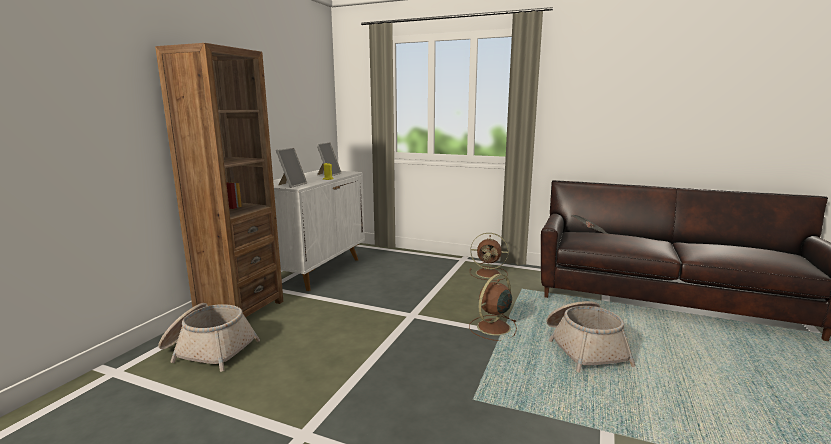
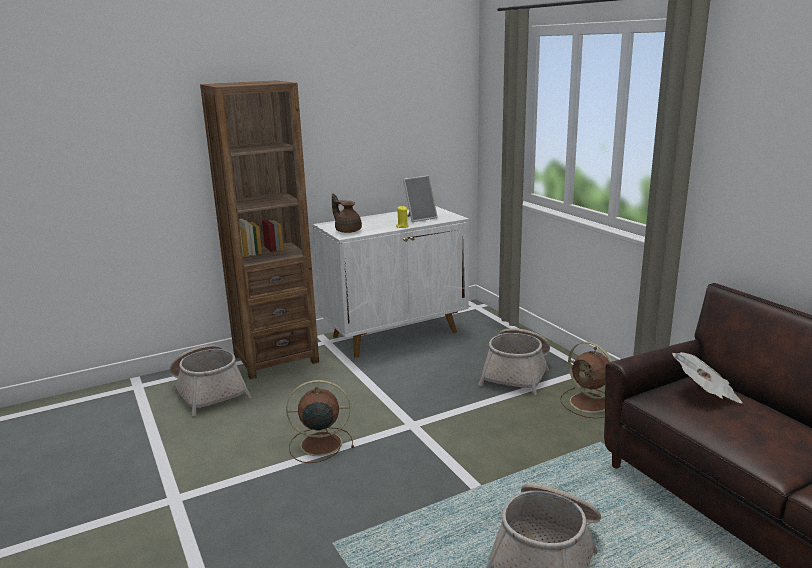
camera: 40 degrees right, 5 degrees up
picture frame [276,147,307,188] -> brown teapot [332,193,362,233]
brown fan [469,274,517,341] -> brown fan moved to [286,380,354,463]
none -> basket [478,328,550,395]

